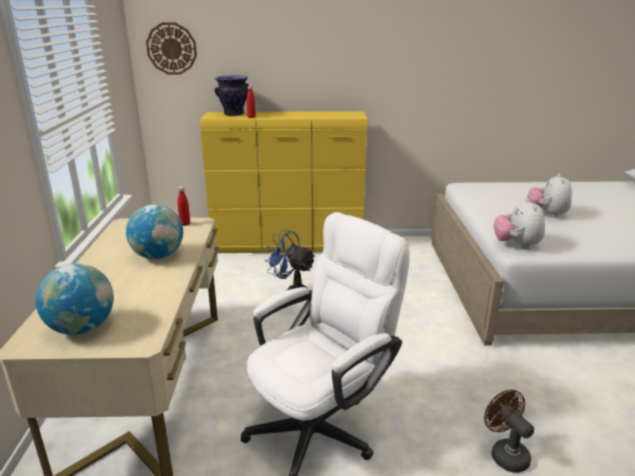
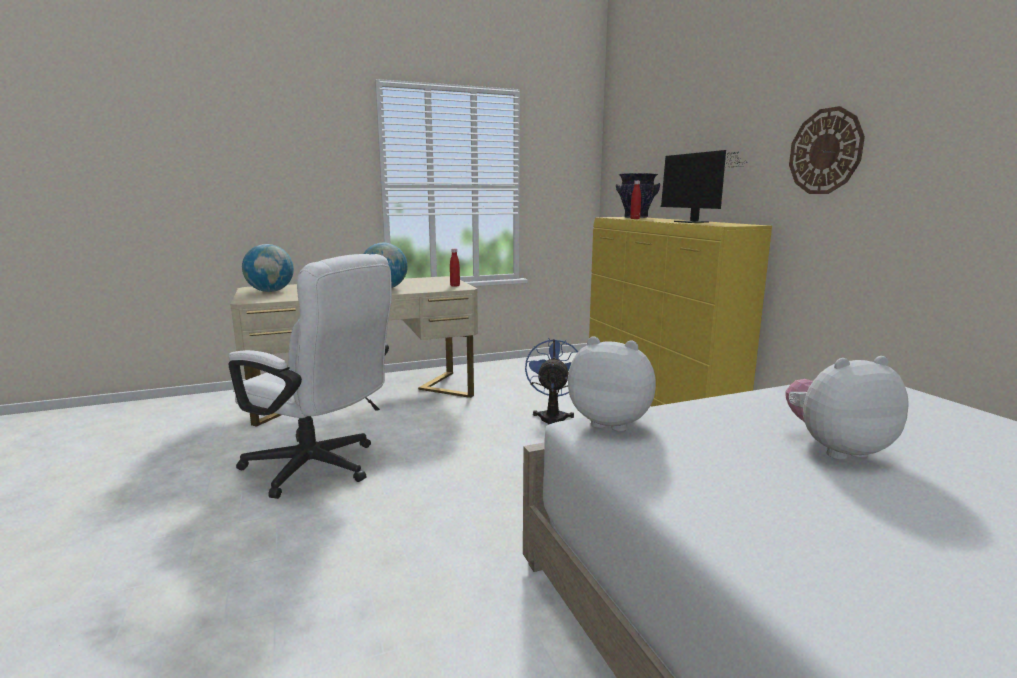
camera: 70 degrees right, 10 degrees down
wall clock [146,22,197,75] -> wall clock moved to [789,106,865,194]
brown fan [484,390,534,473] -> none
plush toy [493,198,545,249] -> plush toy turned 45 degrees clockwise [568,336,656,432]
none -> monitor [661,150,743,223]

